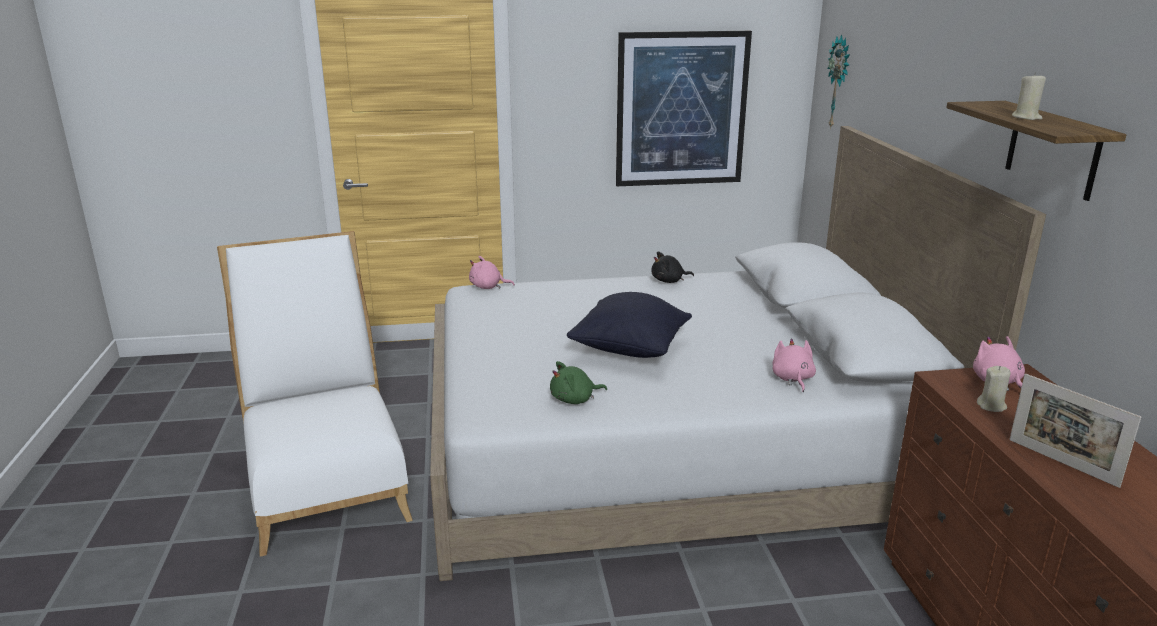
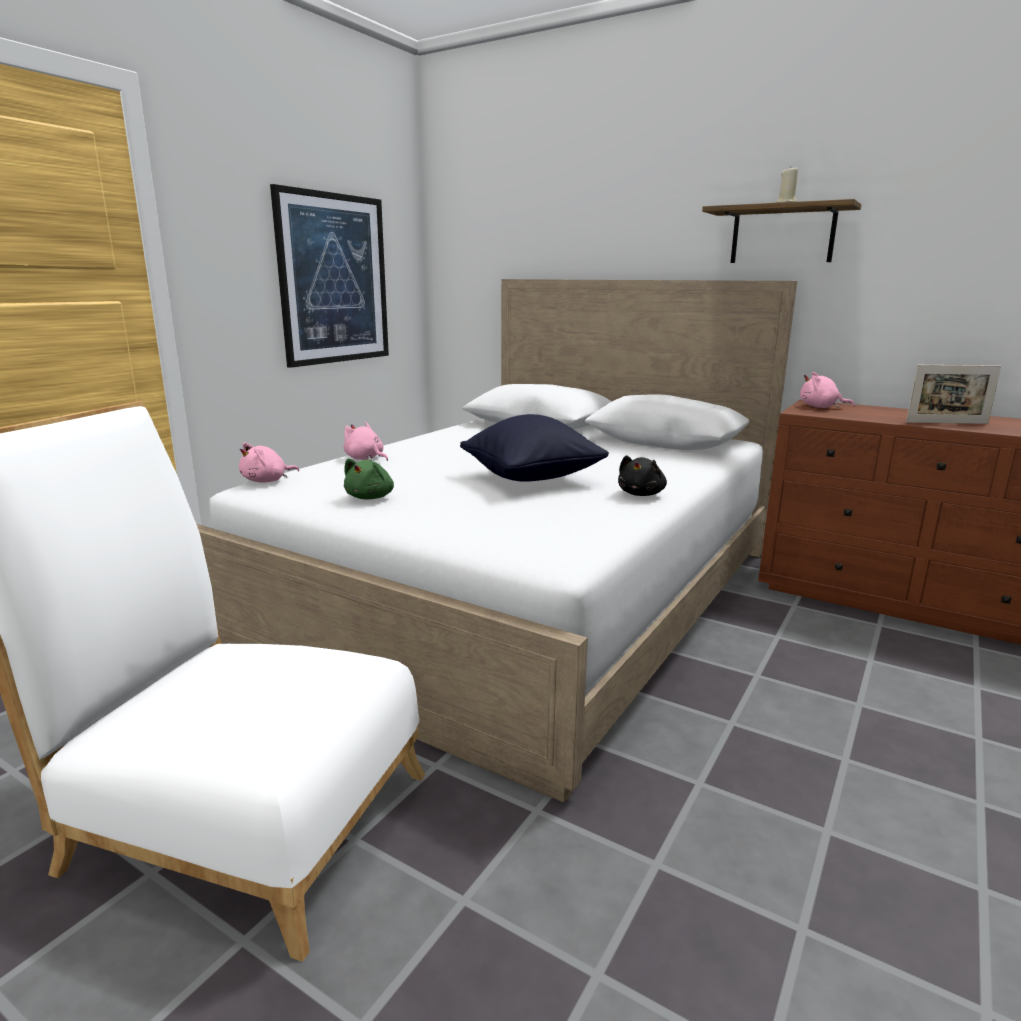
camera: 50 degrees left, 5 degrees down
green plush toy [550,361,607,404] -> green plush toy moved to [344,458,394,499]
black plush toy [651,251,694,283] -> black plush toy moved to [618,455,667,496]
pink plush toy [773,338,816,392] -> pink plush toy moved to [344,422,388,461]
wall clock [827,35,850,129] -> none
beige candle [977,366,1010,412] -> none

